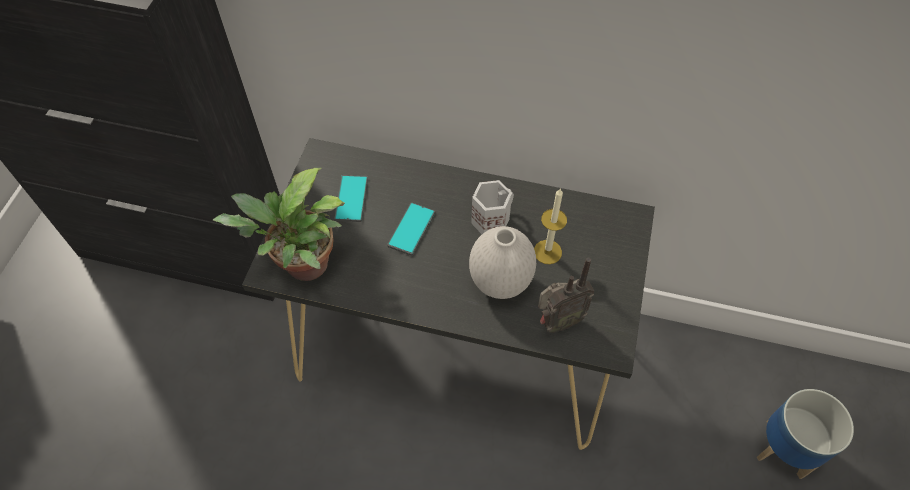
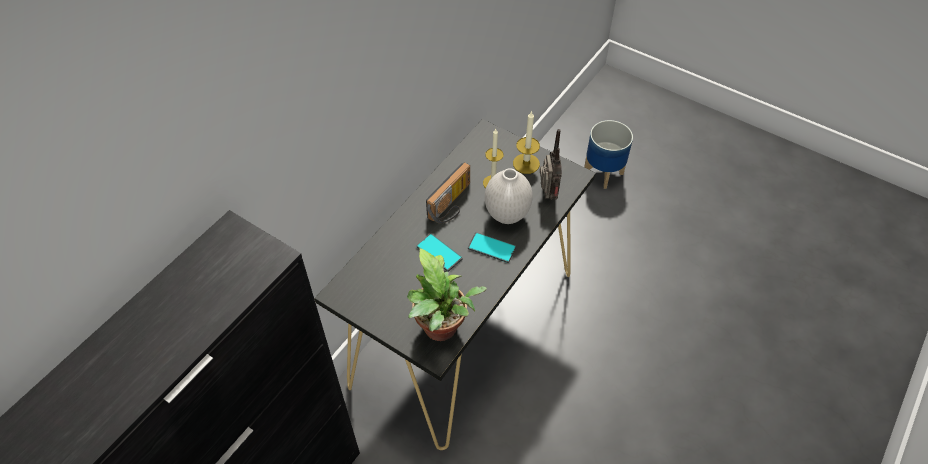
camera: 70 degrees left, 5 degrees down
phone [334,175,368,222] -> phone moved to [468,232,516,263]
white mug [471,180,514,234] -> radio [426,162,470,223]
none -> candle [513,110,540,174]

